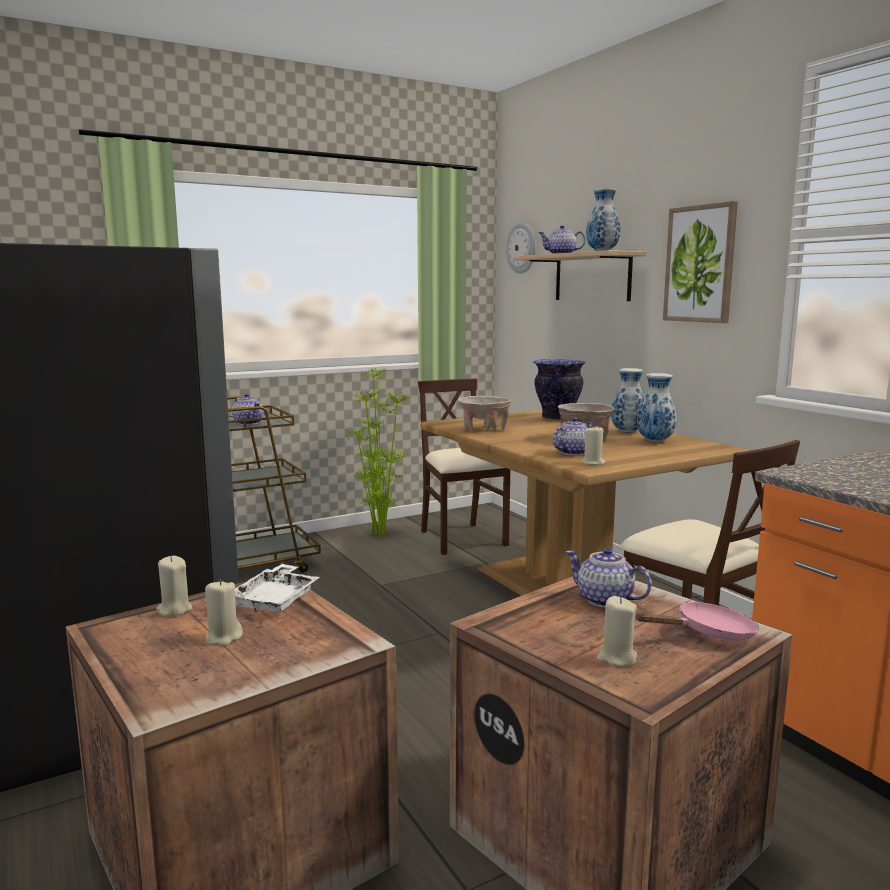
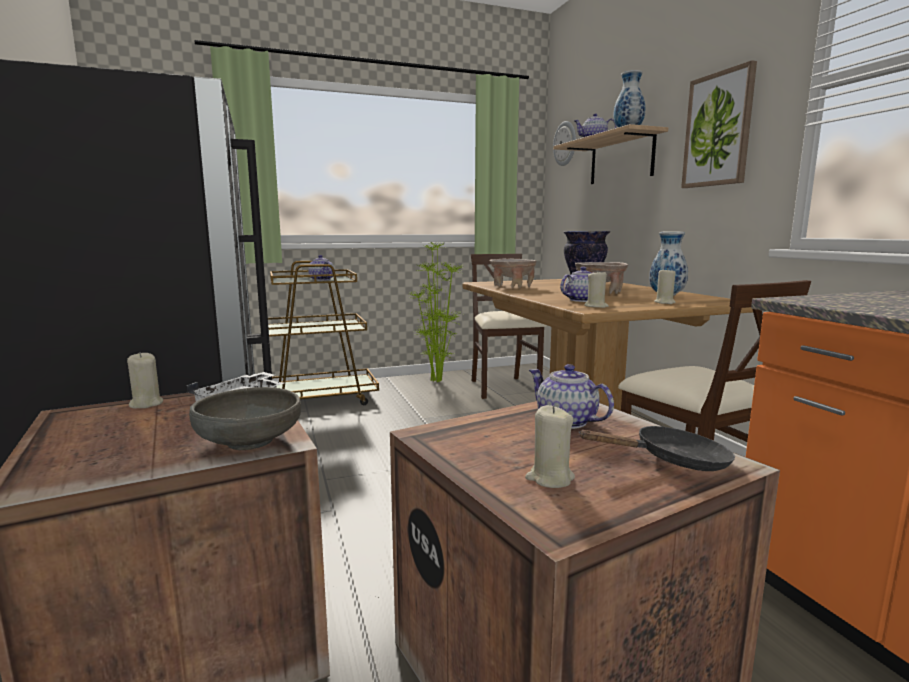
camera: 10 degrees right, 0 degrees up
beige candle [205,580,243,646] -> beige candle moved to [654,268,676,304]
vase [611,368,645,433] -> none
pink frying pan [635,601,759,641] -> black frying pan [578,426,735,471]
none -> grey bowl [189,387,301,450]

